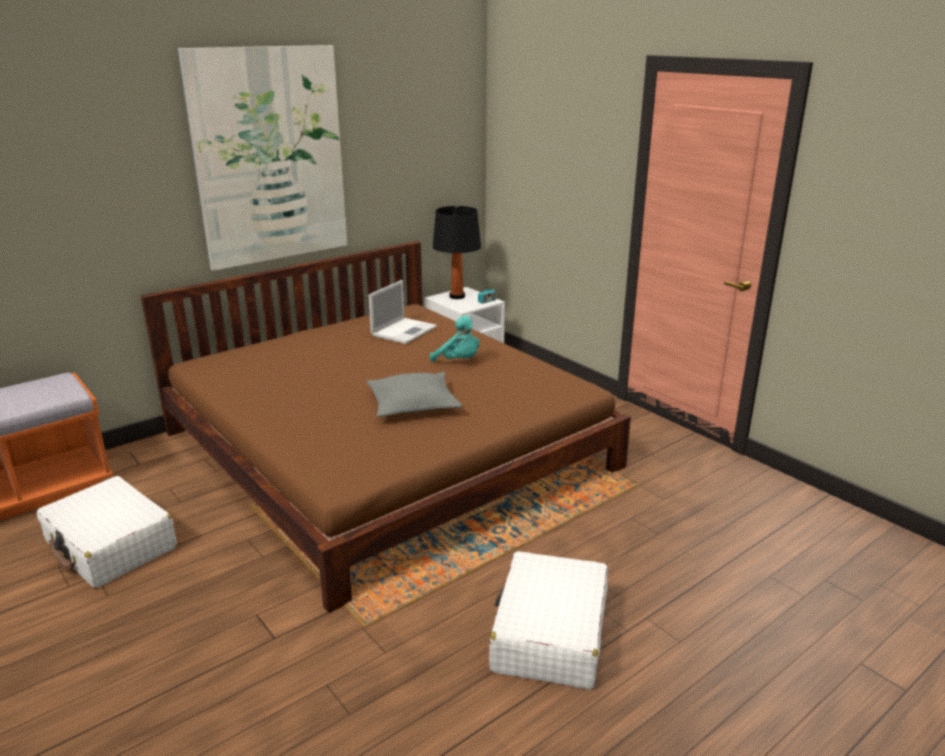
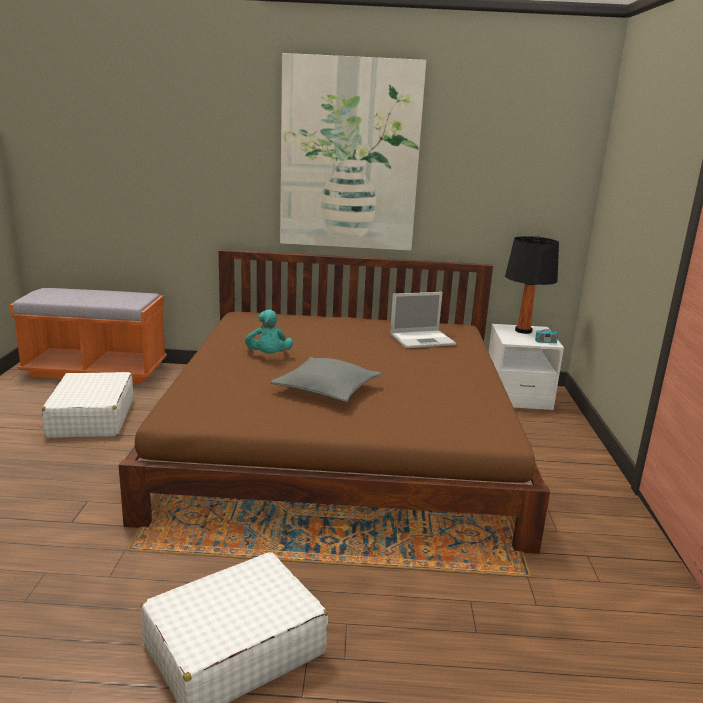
camera: 40 degrees right, 5 degrees down
turquoise plush toy [430,315,480,362] -> turquoise plush toy moved to [245,309,293,354]

